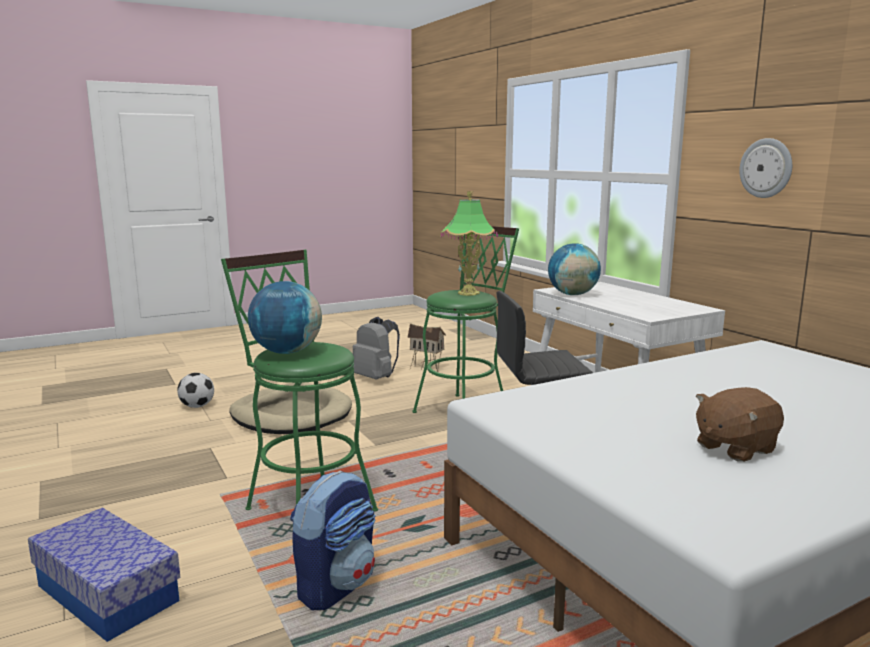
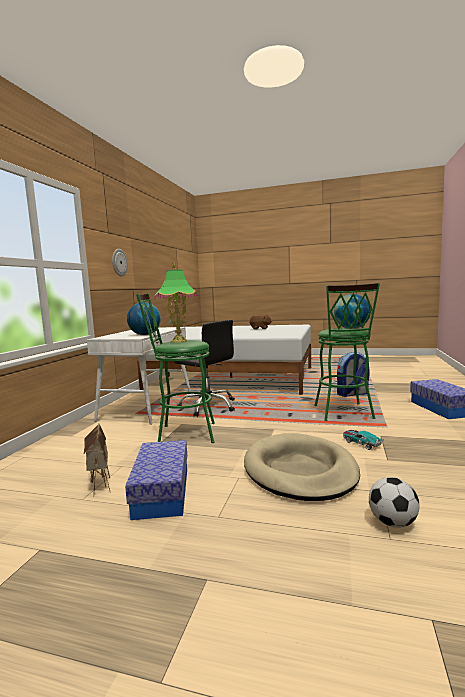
camera: 135 degrees left, 5 degrees down
grey backpack [352,317,400,380] -> storage box [125,440,187,520]
none -> toy car [343,430,384,450]

